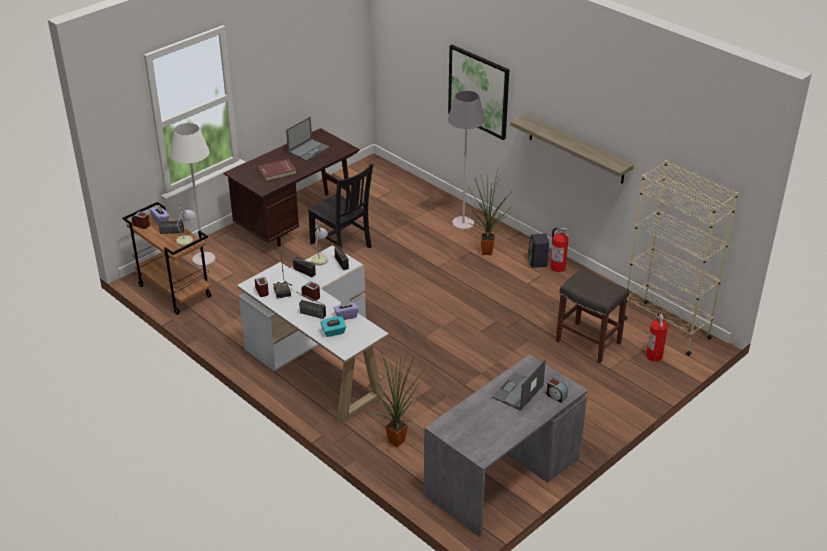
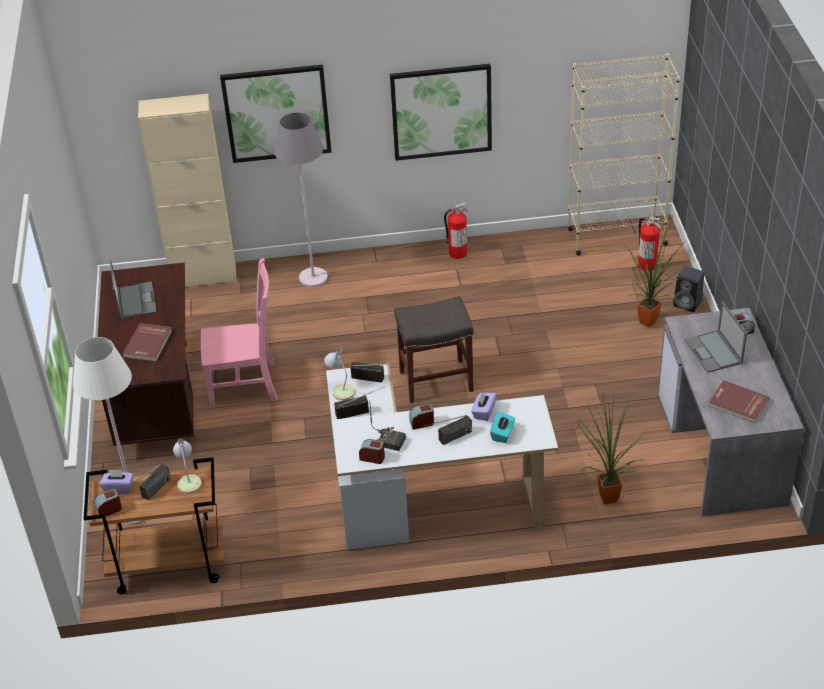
camera: 50 degrees left, 5 degrees up
black chair [308,163,373,249] -> pink chair [201,258,278,408]
potted plant [467,167,513,255] -> potted plant moved to [625,216,686,328]
shelf [511,115,634,184] -> picture [390,64,492,161]
black speaker [528,233,549,268] -> black speaker moved to [673,266,704,312]
grey stool [556,269,629,363] -> grey stool moved to [394,296,474,403]
none -> beige cabinet [138,94,237,287]
none -> red book [709,380,770,423]

